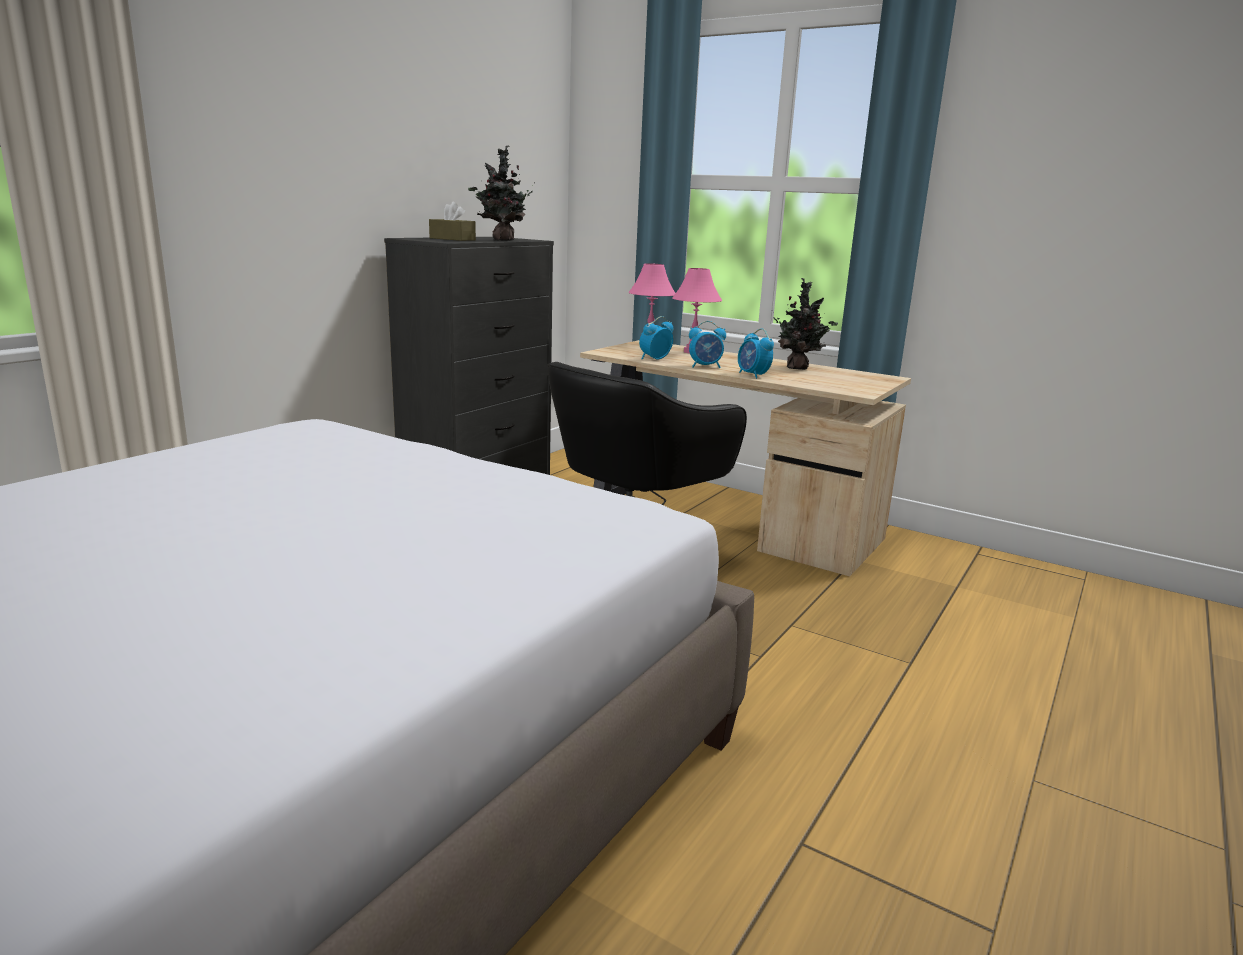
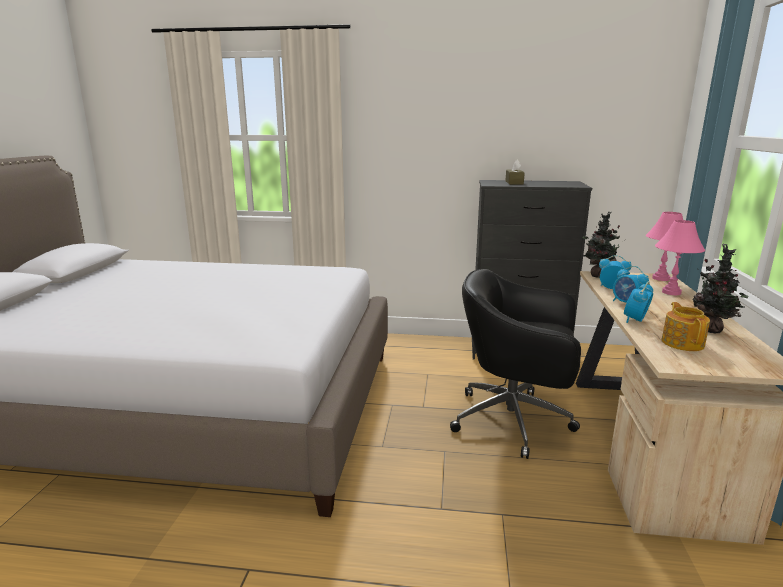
camera: 65 degrees right, 0 degrees up
potted plant [468,146,535,241] -> potted plant moved to [583,211,625,278]
none -> teapot [662,302,710,351]

